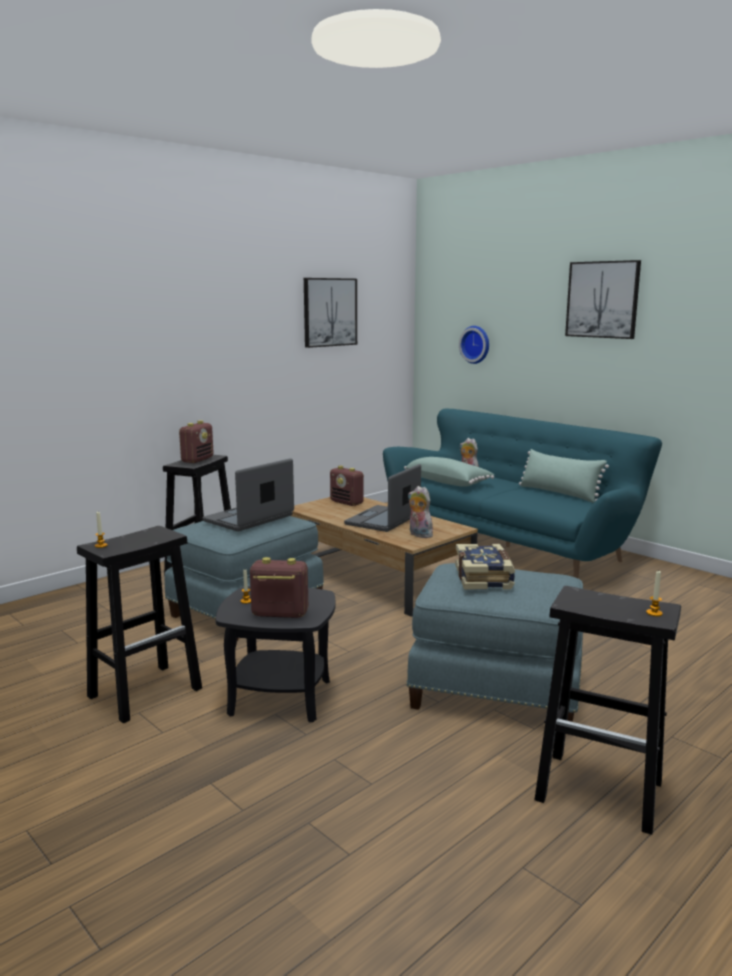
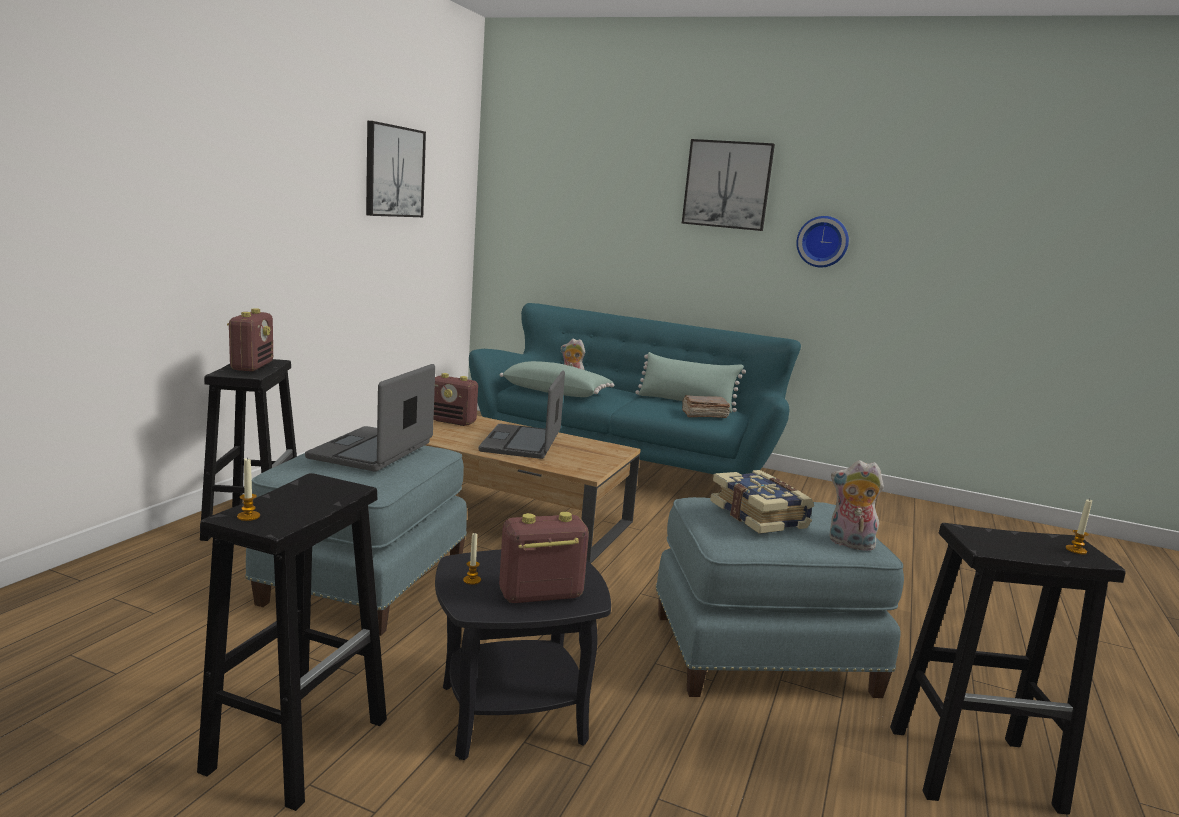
camera: 25 degrees left, 0 degrees up
plush toy [408,486,436,538] -> plush toy moved to [829,460,884,551]
wall clock [459,326,489,364] -> wall clock moved to [796,216,849,268]
none -> brown book [682,395,730,418]

